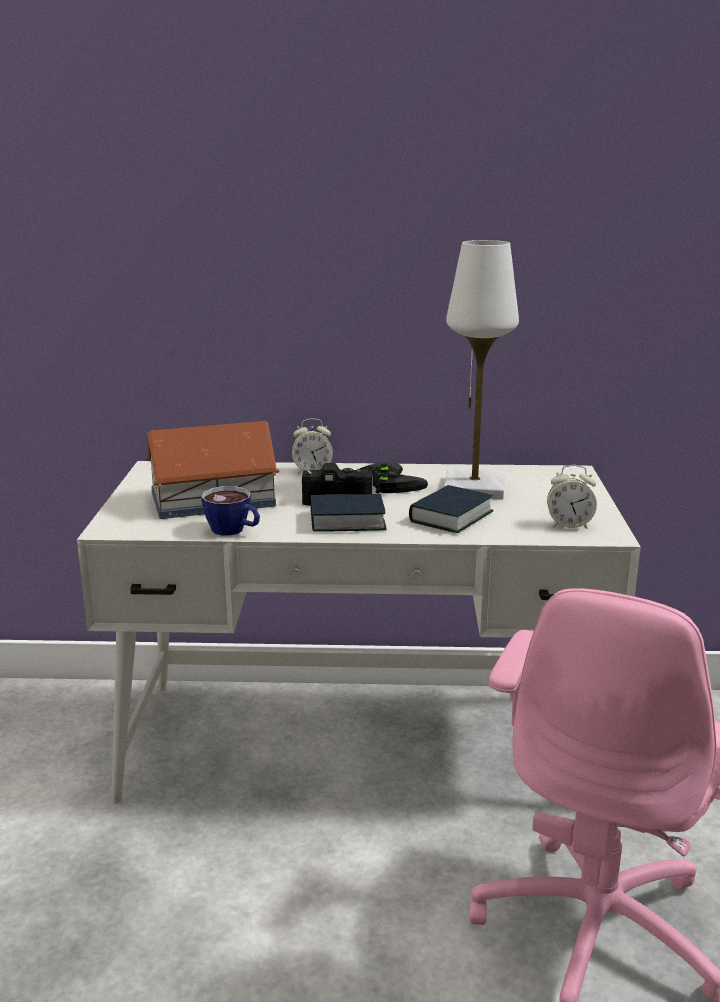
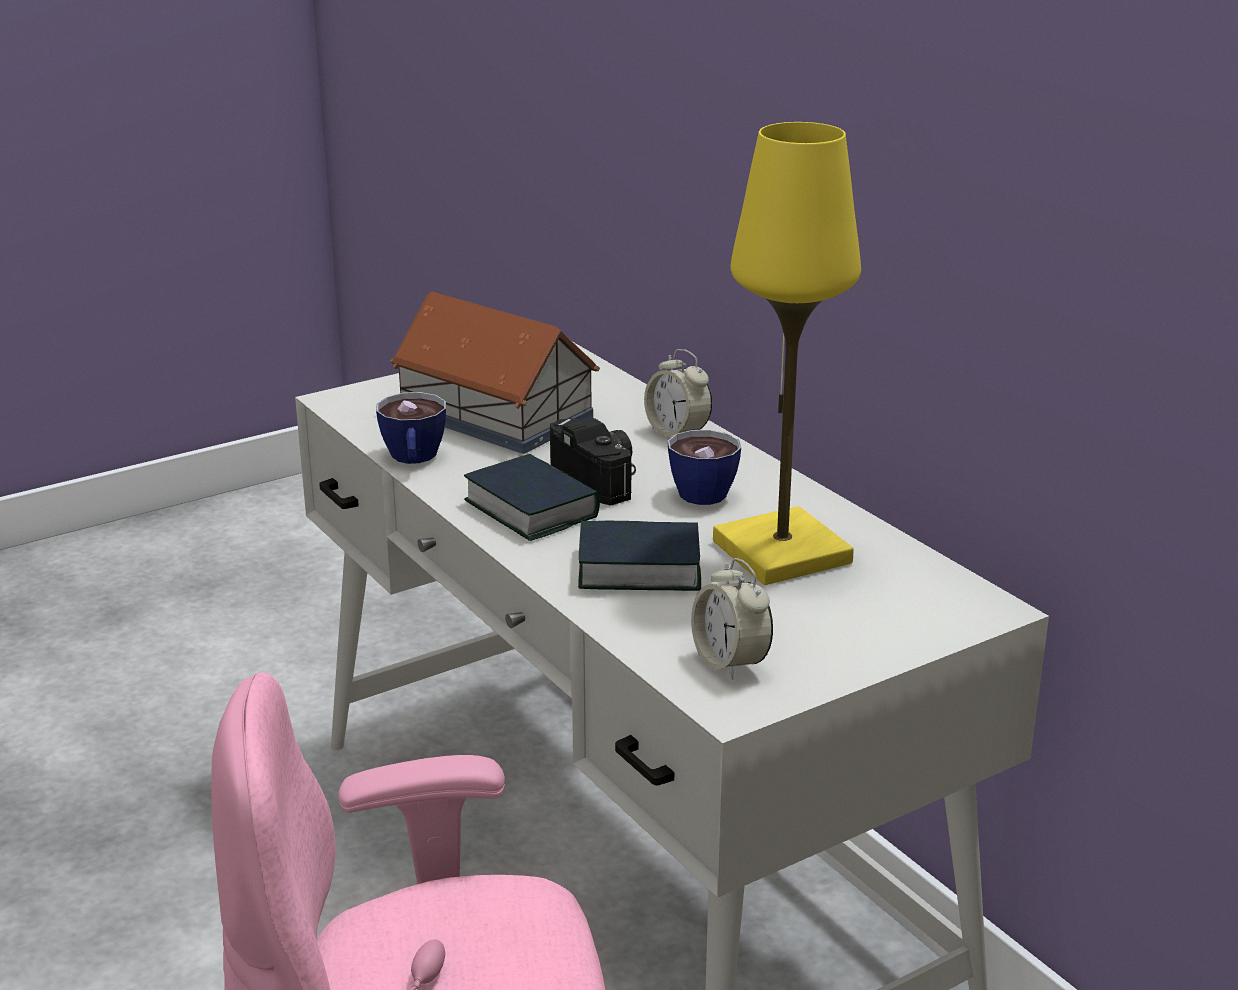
camera: 55 degrees right, 5 degrees up
black game controller [360,462,428,494] -> cup [668,430,741,505]
white table lamp [444,240,519,500] -> yellow table lamp [713,122,861,585]

